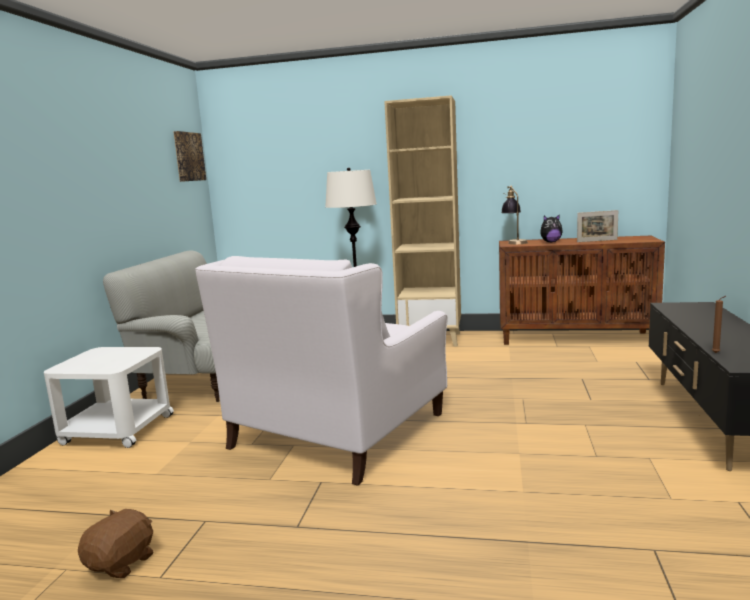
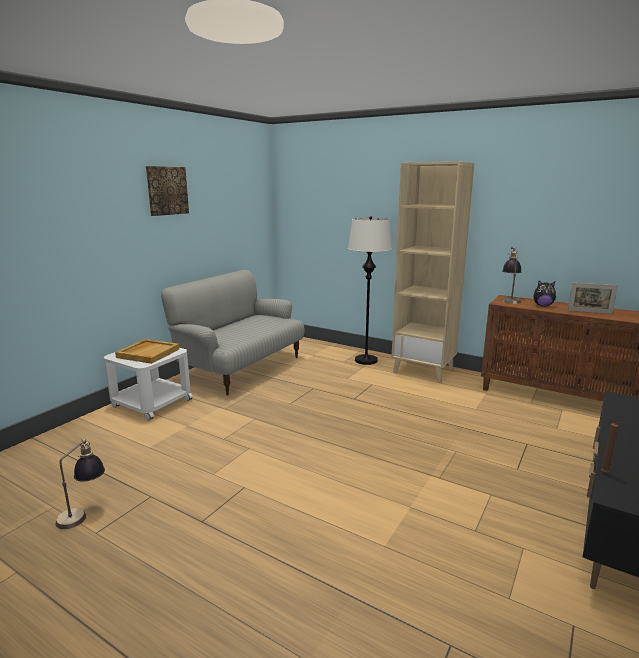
camera: 20 degrees right, 5 degrees up
brown plush toy [78,509,153,578] -> table lamp [56,438,105,529]
picture [173,131,206,182] -> picture moved to [146,166,189,216]
white armchair [195,256,448,486] -> none
none -> beige tray [115,339,180,364]

